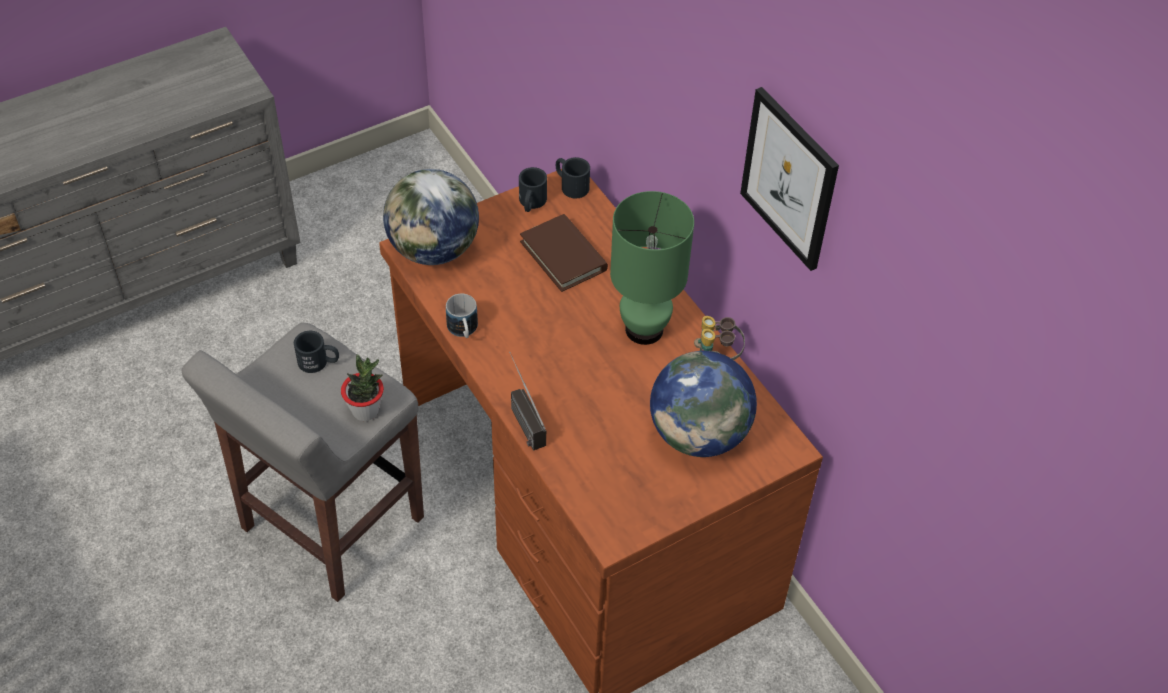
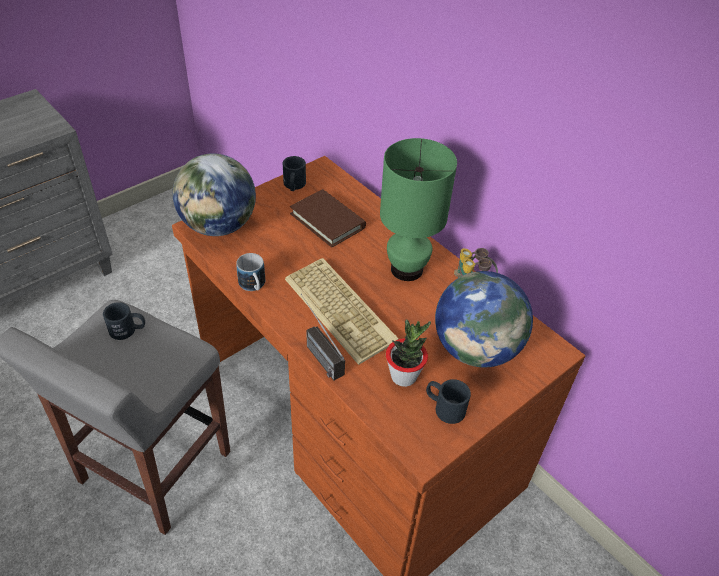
camera: 10 degrees left, 5 degrees down
potted plant [341,355,384,421] -> potted plant moved to [386,319,431,387]
black mug [556,157,590,198] -> black mug moved to [426,379,471,424]
picture [740,87,839,271] -> none
none -> keyboard [285,258,398,365]

